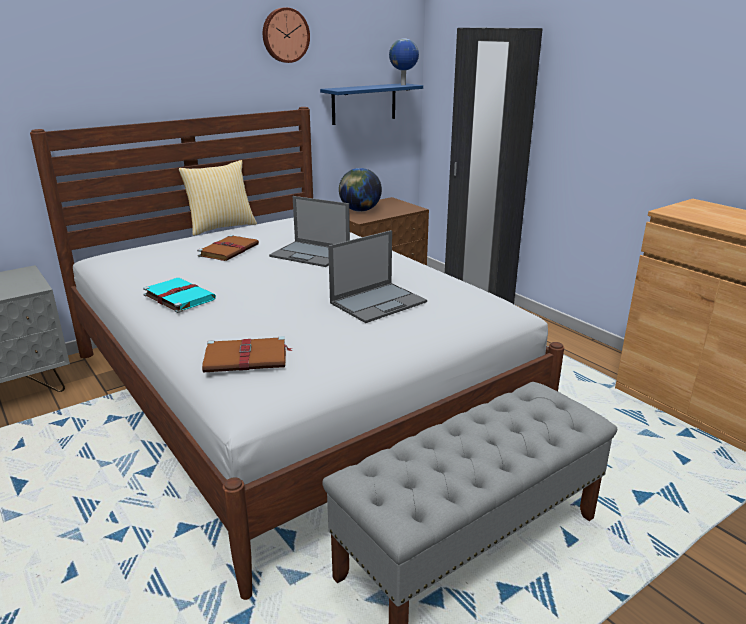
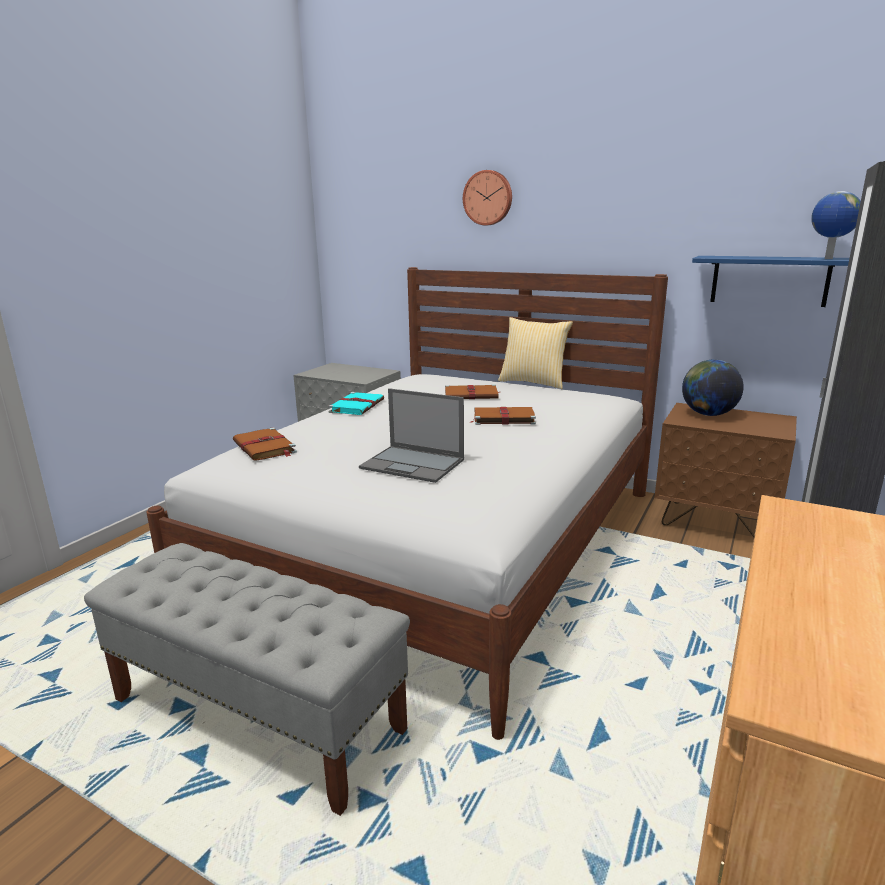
camera: 65 degrees right, 5 degrees down
wall clock [263,7,310,63] -> wall clock moved to [463,170,512,225]
laptop [269,196,350,267] -> brown book [470,407,536,425]

